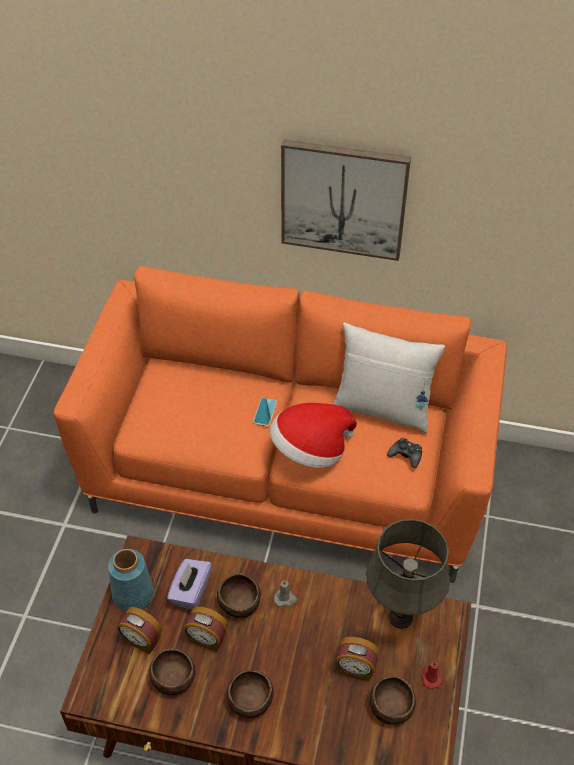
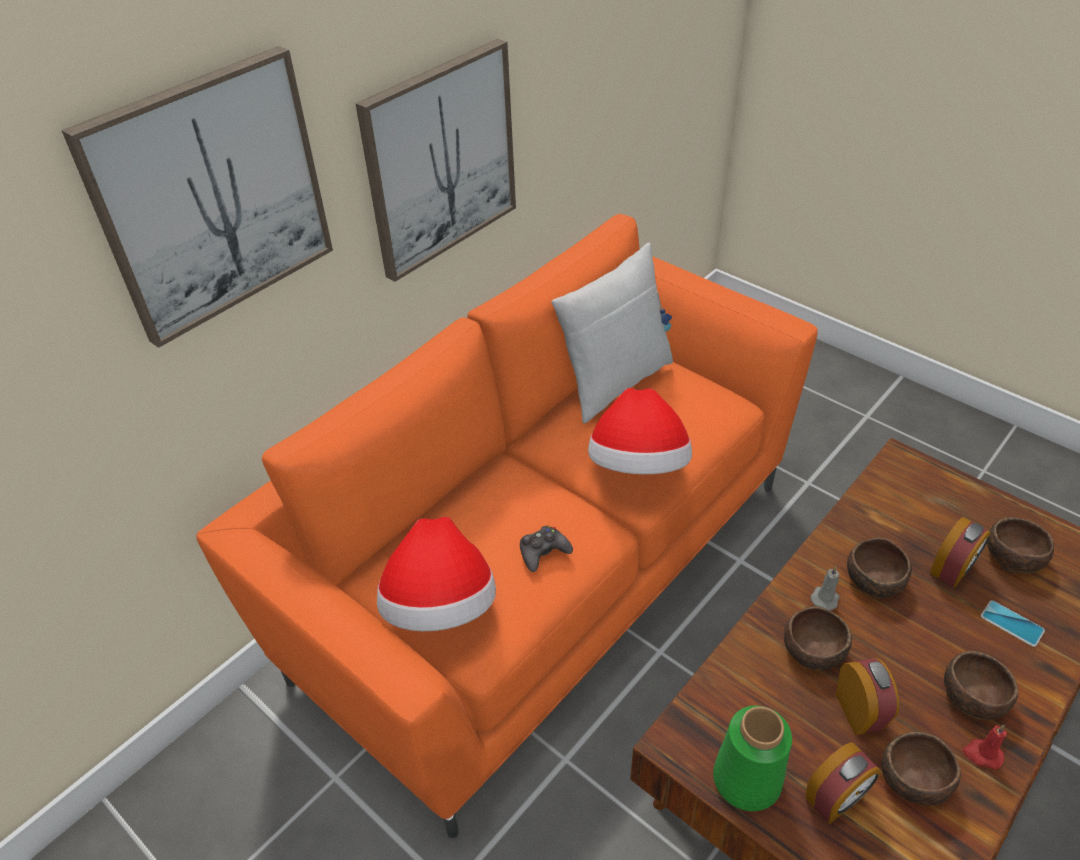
camera: 60 degrees left, 5 degrees down
blue vase [108,549,154,611] -> green vase [713,706,792,811]
purple tissue box [167,559,212,610] -> none
alarm clock [183,607,228,652] -> alarm clock turned 60 degrees counterclockwise [836,658,899,735]
phone [253,398,277,426] -> phone moved to [981,600,1045,647]
grey table lamp [366,519,450,629] -> none
black game controller [387,438,422,468] -> black game controller moved to [520,526,573,572]
red candle [421,660,442,689] -> red candle moved to [963,725,1007,769]
none -> picture [61,46,333,348]
none -> hat [377,517,496,631]
none -> brown bowl [847,537,912,598]

